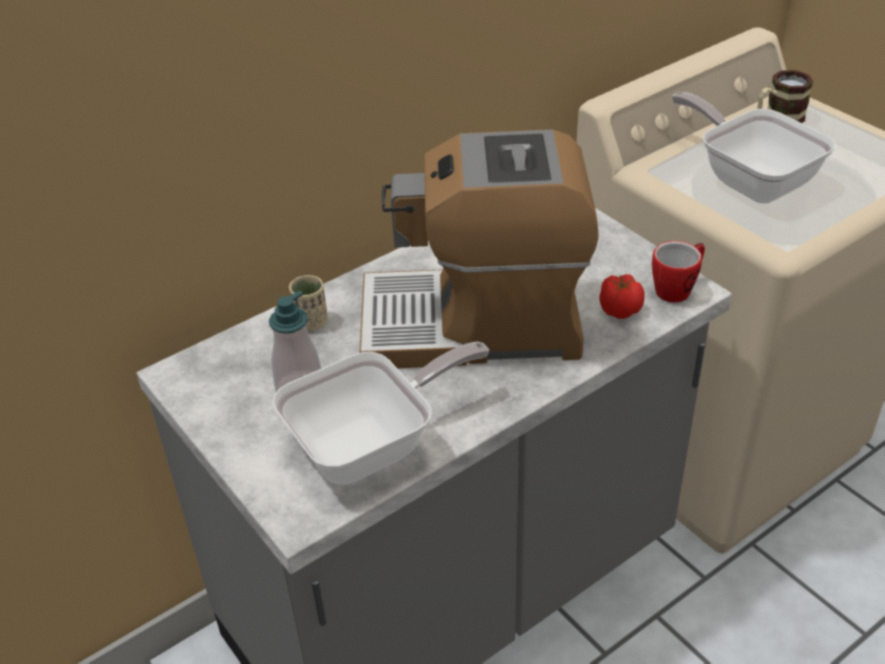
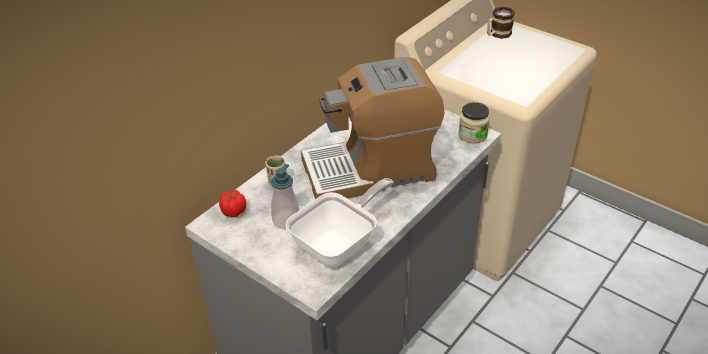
camera: 15 degrees left, 0 degrees up
tomato [599,274,645,319] -> tomato moved to [219,190,246,217]
mug [652,241,705,303] -> jar [458,102,490,143]
frying pan [671,92,836,203] -> none

